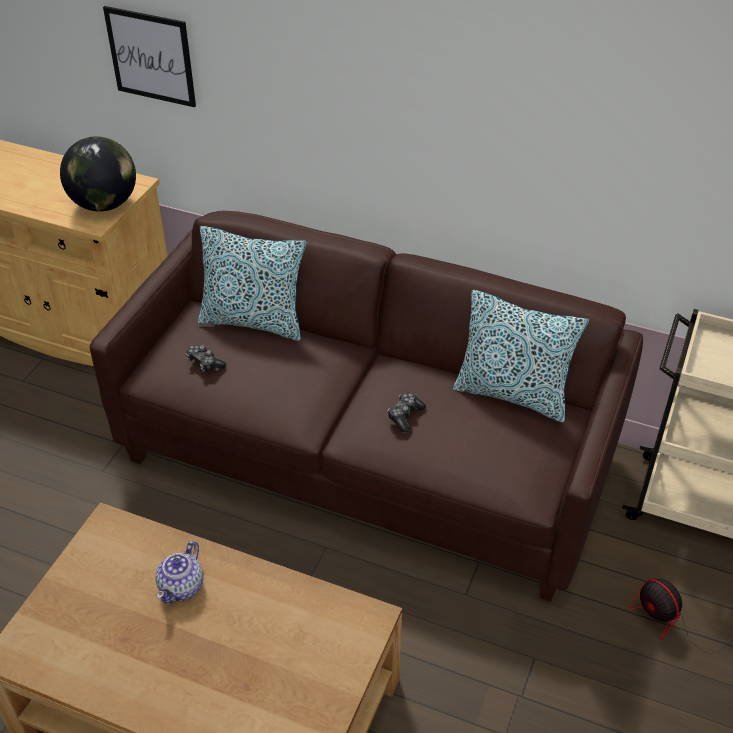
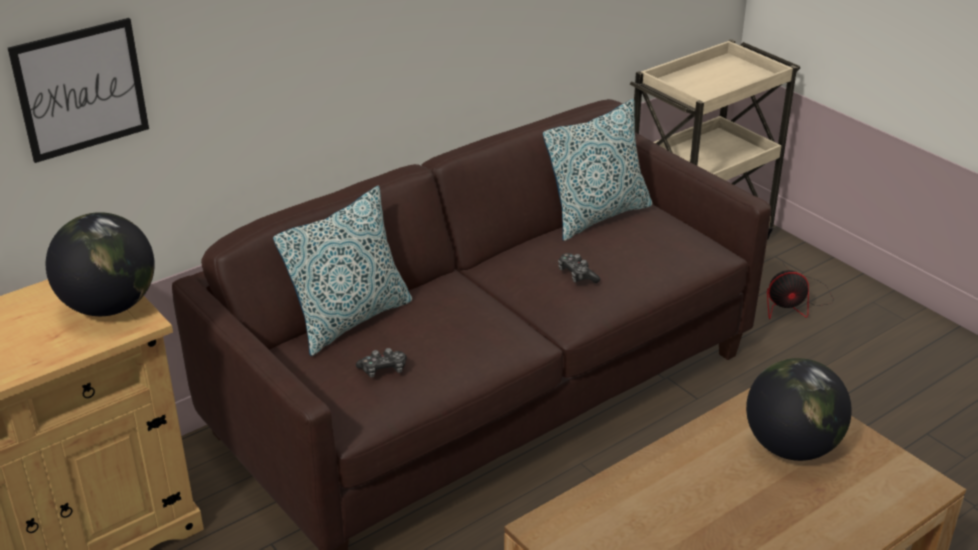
camera: 60 degrees left, 10 degrees down
teapot [155,541,203,604] -> none
none -> globe [746,358,852,461]

